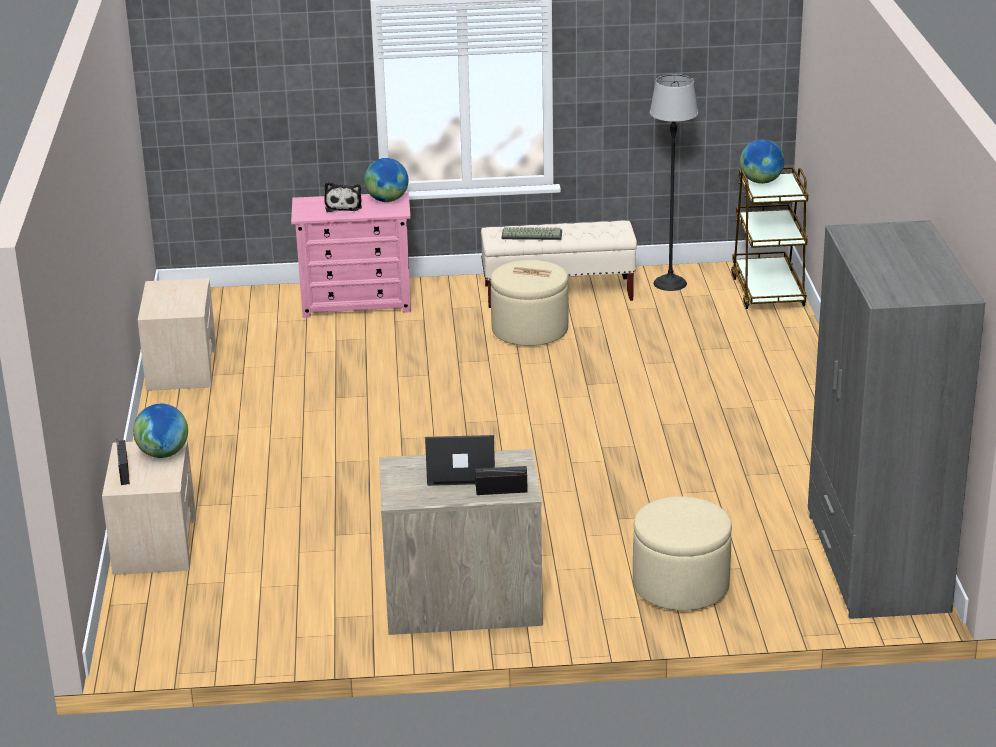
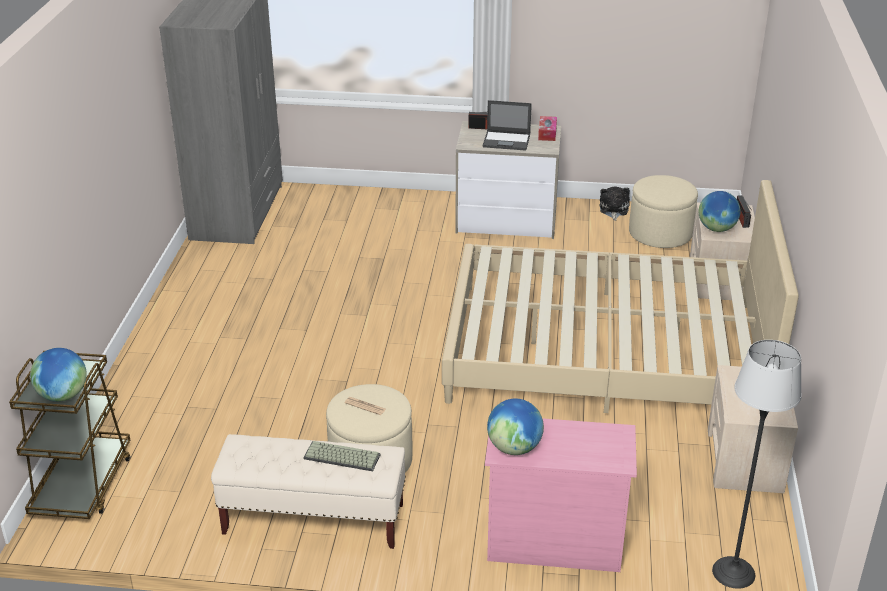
camera: 170 degrees left, 5 degrees up
plush toy [324,182,362,212] -> plush toy moved to [599,187,630,221]
beige ottoman [633,496,732,611] -> beige ottoman moved to [629,175,698,248]
floor lamp [650,74,698,291] -> floor lamp moved to [712,340,802,589]
none -> beige bed [442,180,799,413]
none -> tissue box [538,116,557,141]

